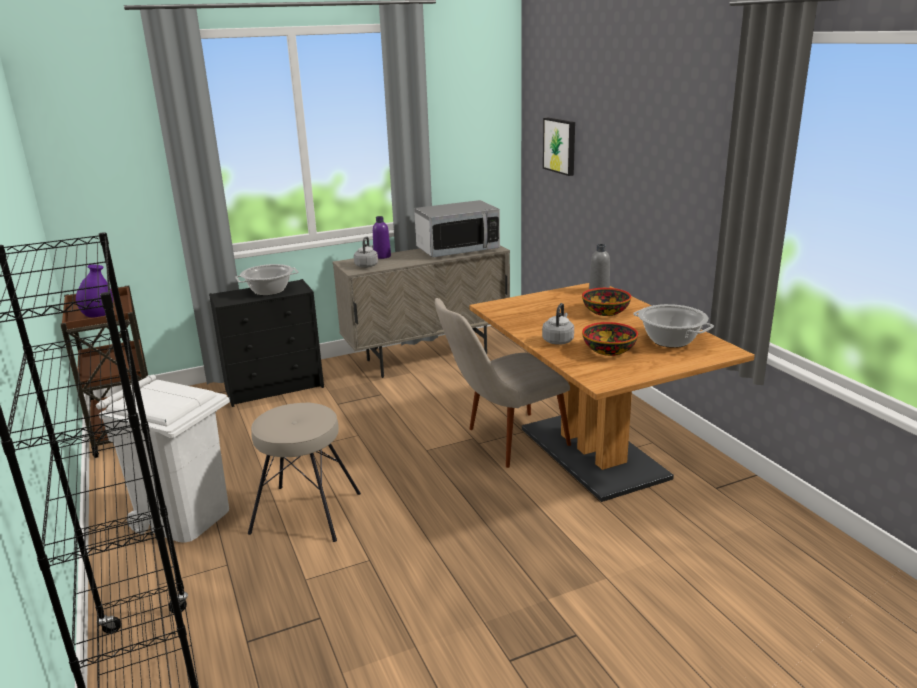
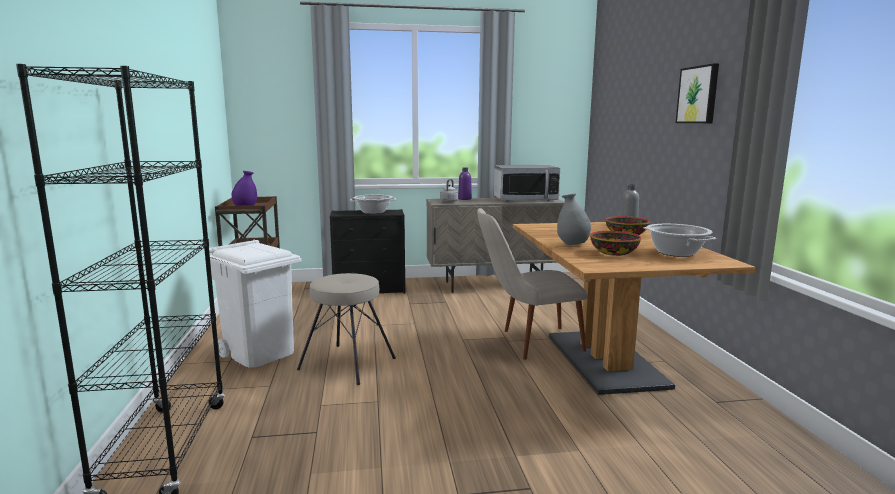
camera: 15 degrees right, 10 degrees down
grey kettle [542,303,574,345] -> grey vase [557,194,591,245]
picture [543,118,575,176] -> picture moved to [676,63,719,123]

